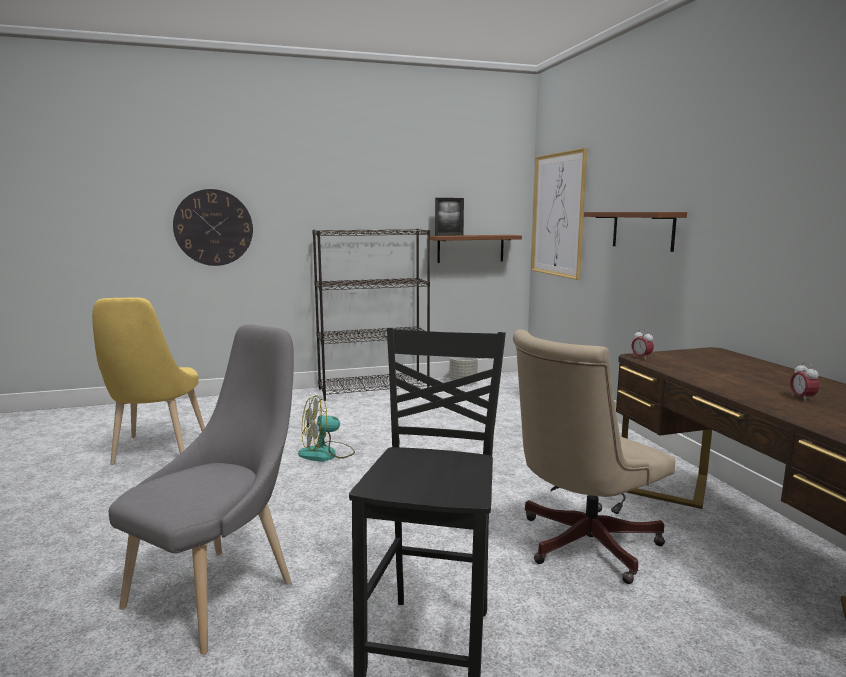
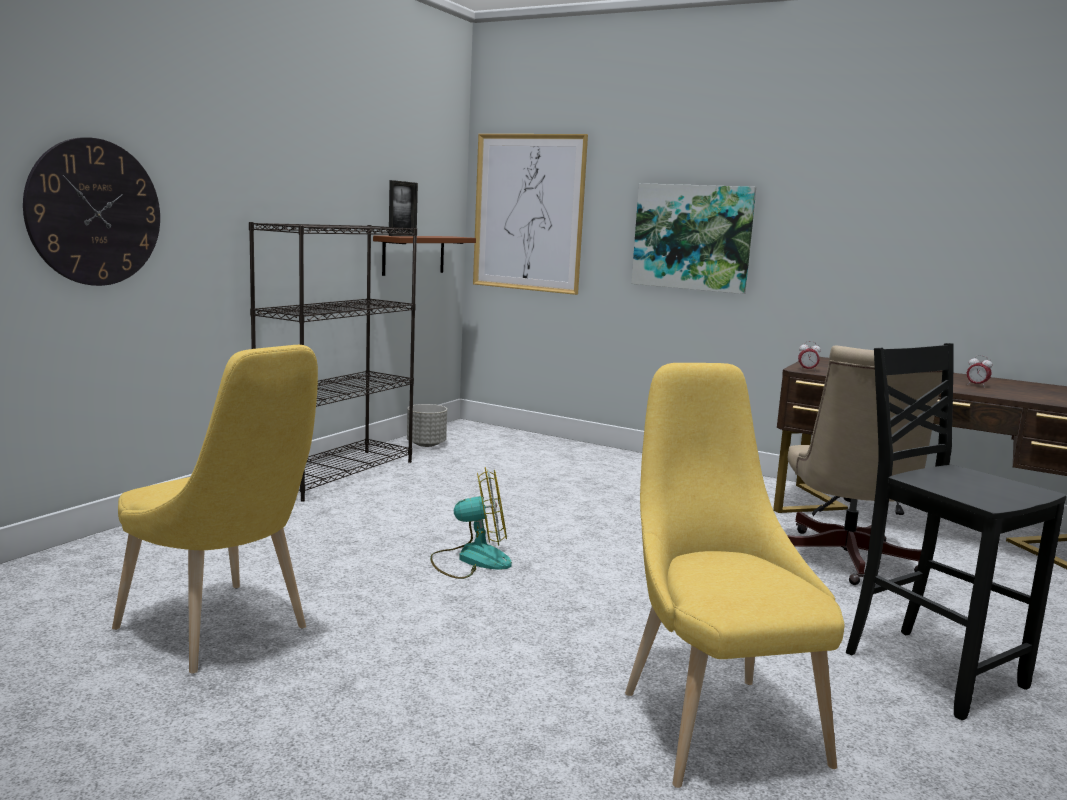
camera: 45 degrees left, 0 degrees up
grey chair [109,324,294,655] -> yellow chair [625,363,844,788]
fan [298,395,355,462] -> fan turned 120 degrees counterclockwise [430,467,512,579]
brown shelf [584,212,687,252] -> picture [631,183,756,294]

